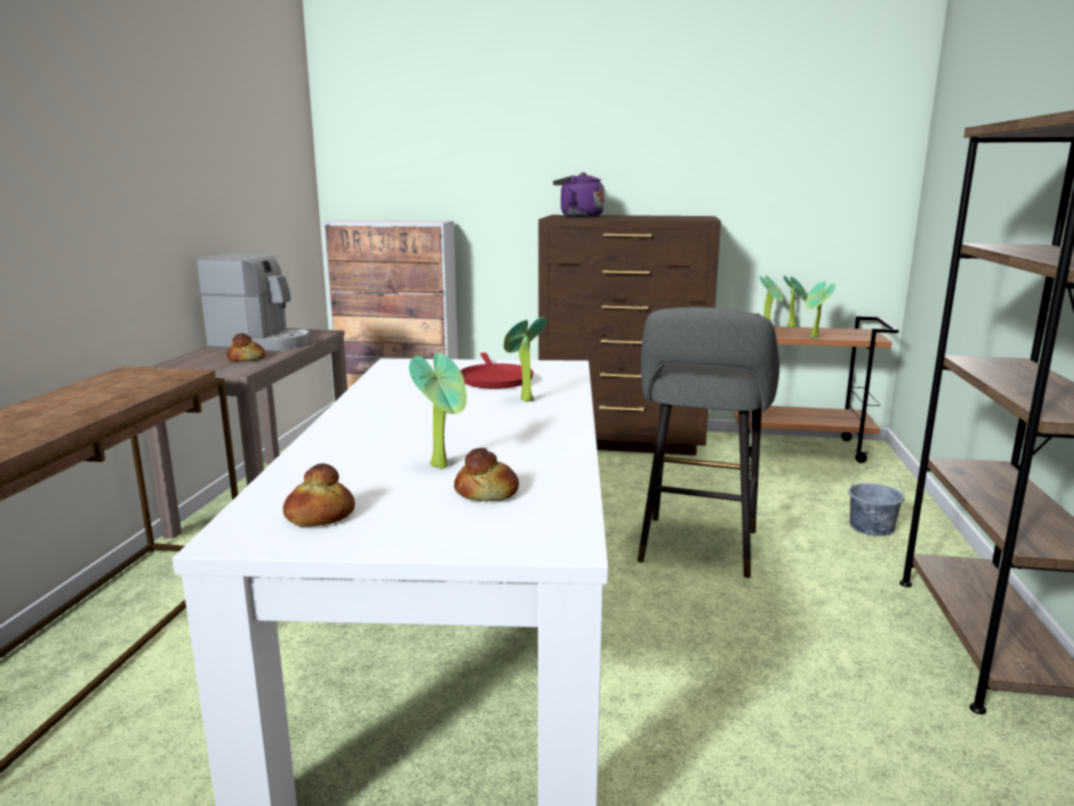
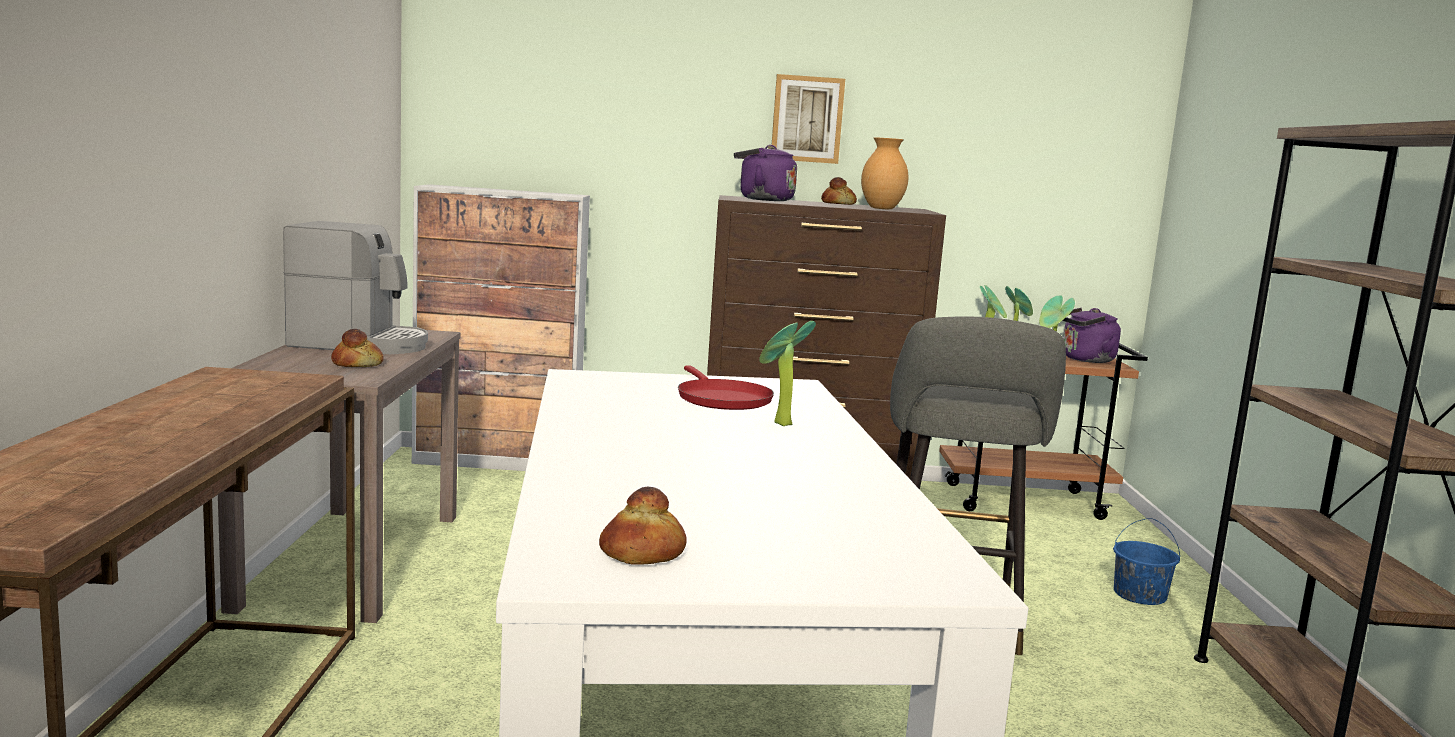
camera: 10 degrees left, 5 degrees down
potted plant [409,353,467,469] -> none
bread [454,448,519,501] -> bread moved to [821,177,857,205]
grey bucket [848,466,905,536] -> blue bucket [1113,518,1180,605]
none -> picture [772,74,845,164]
none -> brown vase [861,137,908,209]
none -> purple kettle [1062,308,1121,363]

